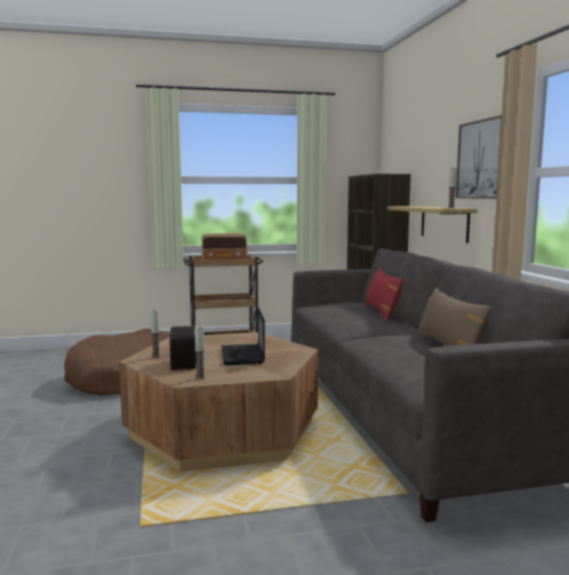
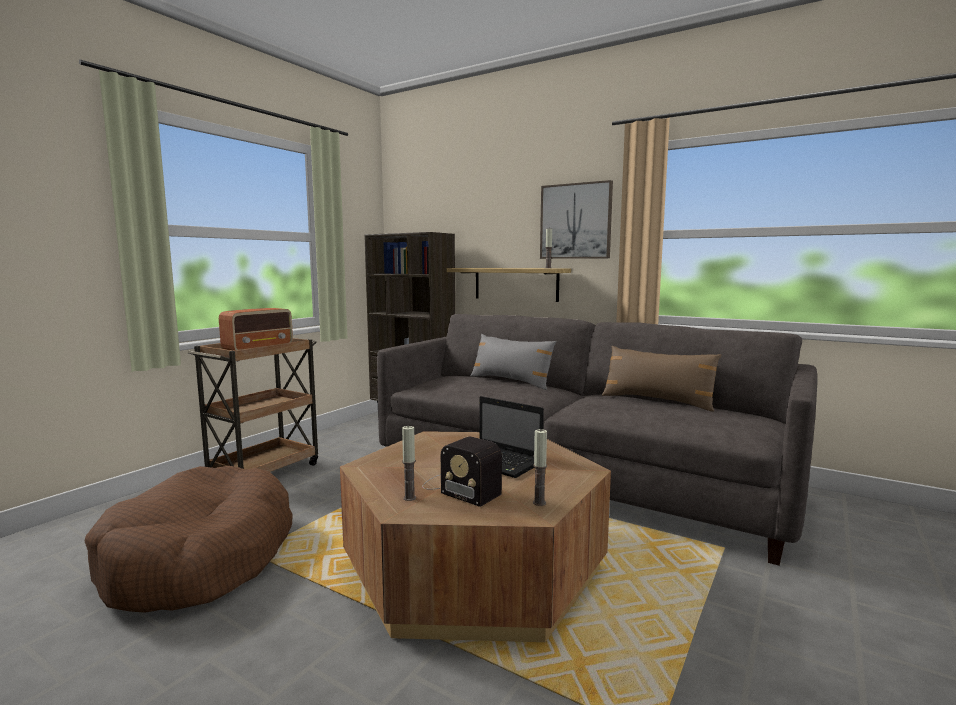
camera: 45 degrees left, 0 degrees up
red pillow [365,267,404,322] -> grey pillow [471,334,557,390]

